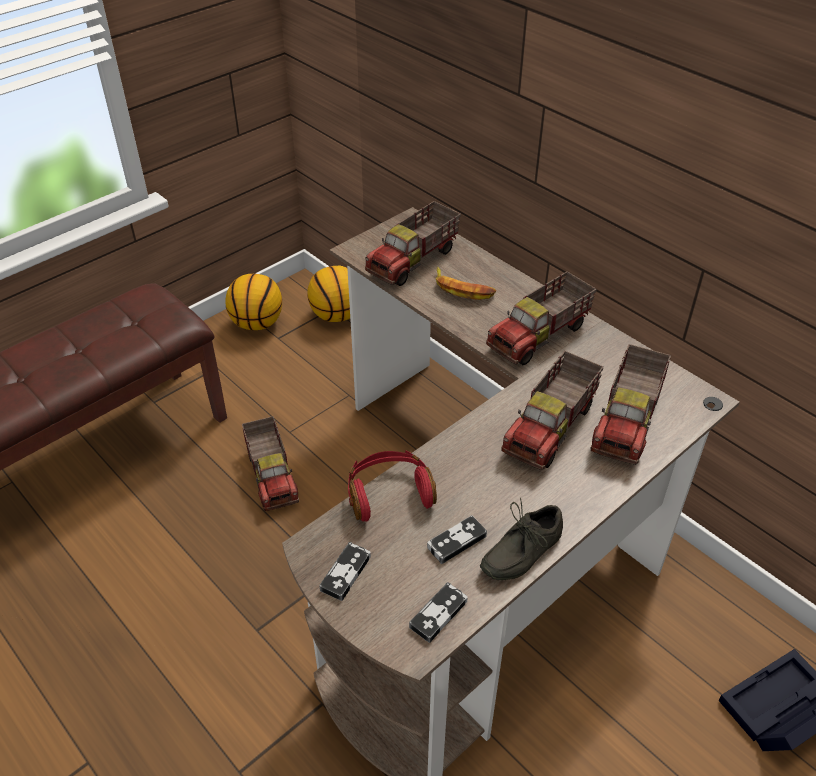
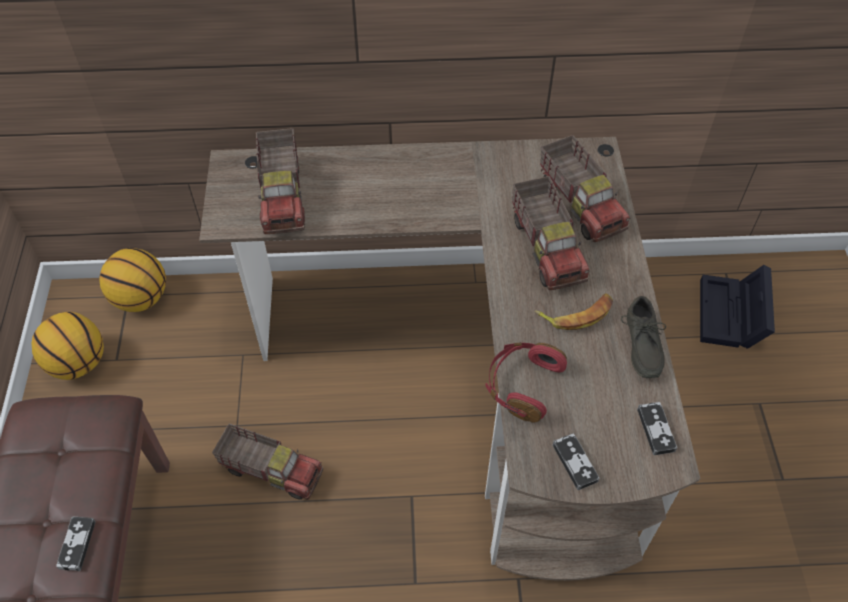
camera: 50 degrees left, 10 degrees up
game controller [427,515,487,564] -> game controller moved to [56,517,96,571]
banana [436,267,496,300] -> banana moved to [535,293,613,330]
toy truck [486,271,597,365] -> none

